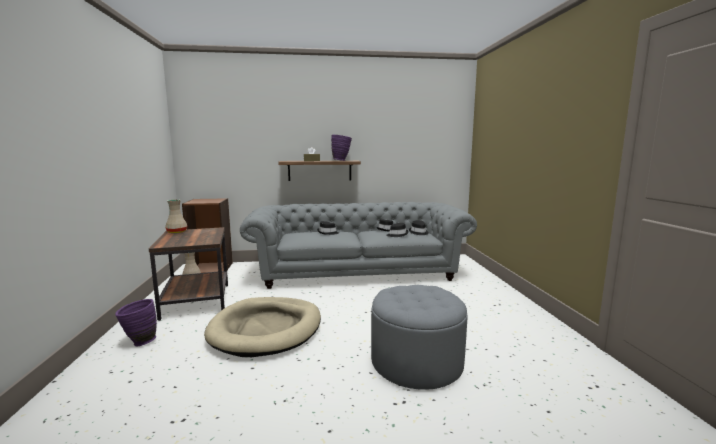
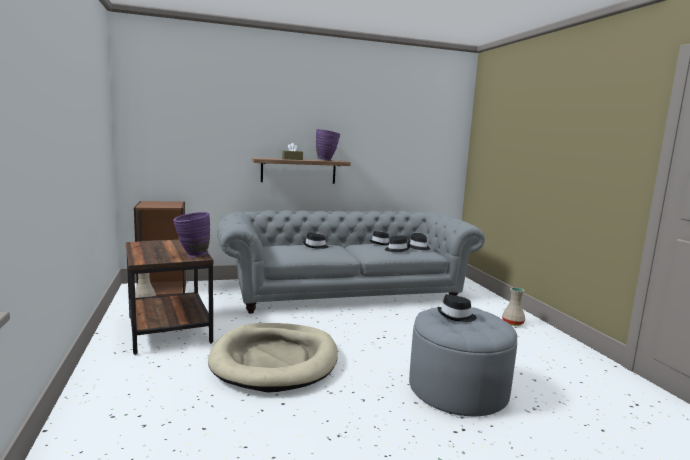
camera: 10 degrees left, 0 degrees up
purple vase [115,299,157,346] -> purple vase moved to [173,212,210,257]
beige vase [165,199,187,233] -> beige vase moved to [502,287,525,326]
none -> black hat [437,294,477,322]

